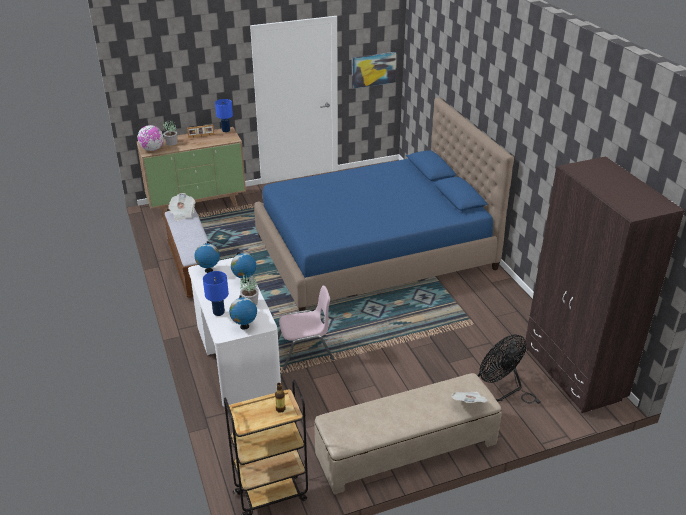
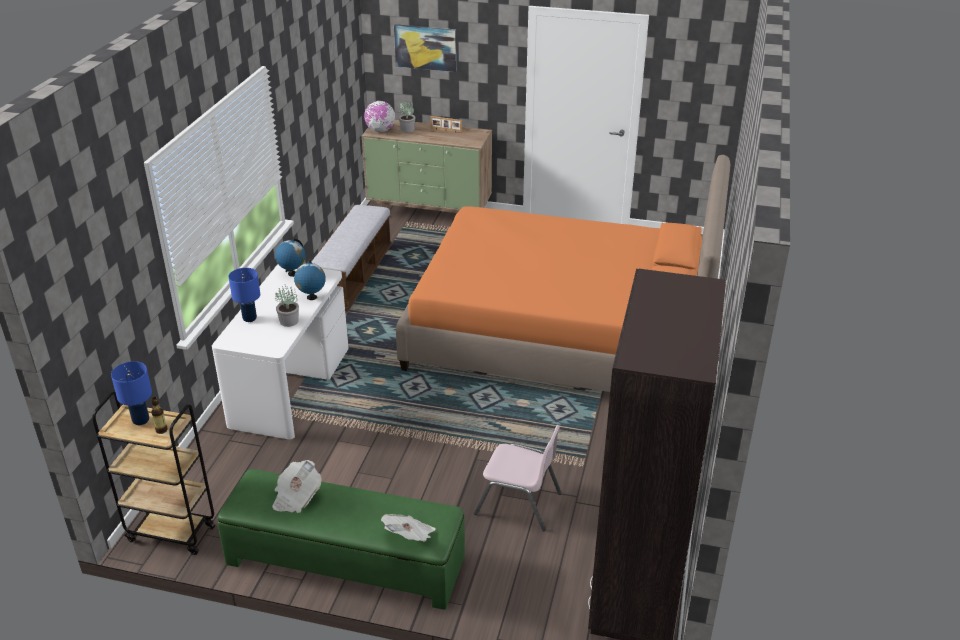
camera: 35 degrees right, 0 degrees up
newspaper [168,193,196,221] -> newspaper moved to [272,460,321,513]
blue table lamp [215,99,233,132] -> blue table lamp moved to [111,361,152,425]
globe [229,295,257,330] -> none
blue bed [254,97,514,311] -> orange bed [396,155,730,392]
pink chair [278,286,334,370] -> pink chair moved to [474,425,562,531]
beige bench [314,373,502,494] -> green bench [218,469,465,610]
picture [352,52,396,89] -> picture moved to [394,24,457,72]
black fan [477,335,541,404] -> none

